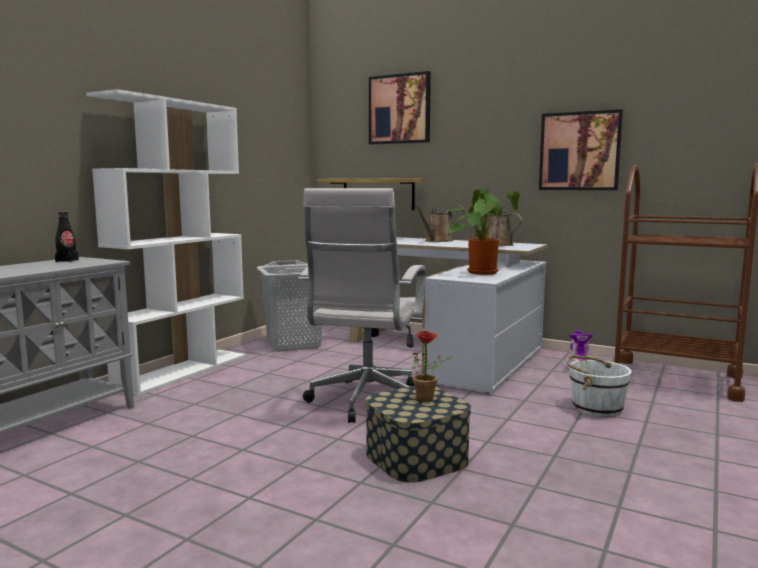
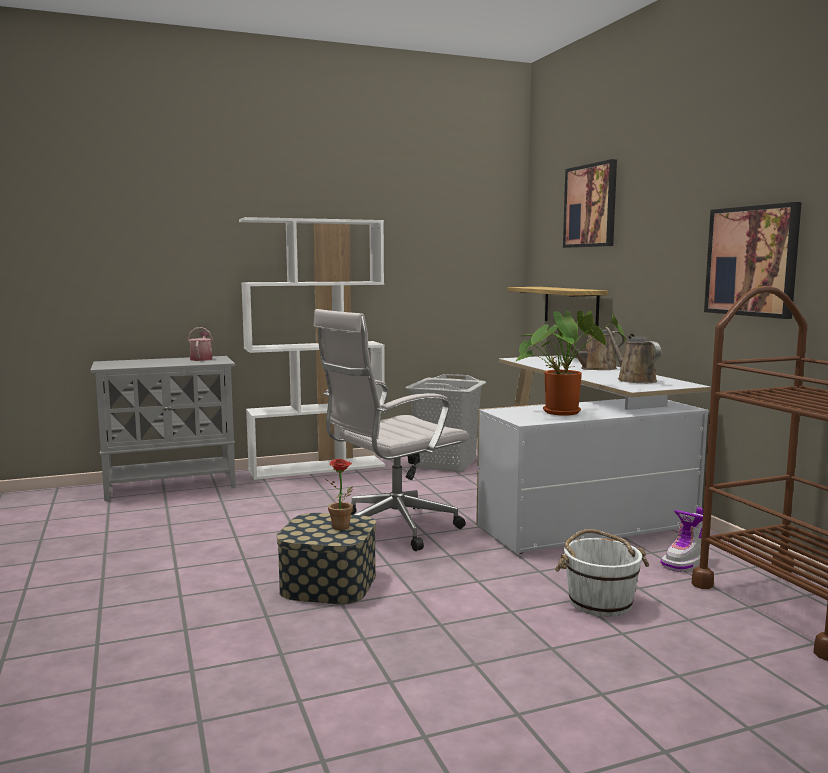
camera: 40 degrees right, 0 degrees up
black bottle [55,212,79,262] -> watering can [188,327,213,361]

